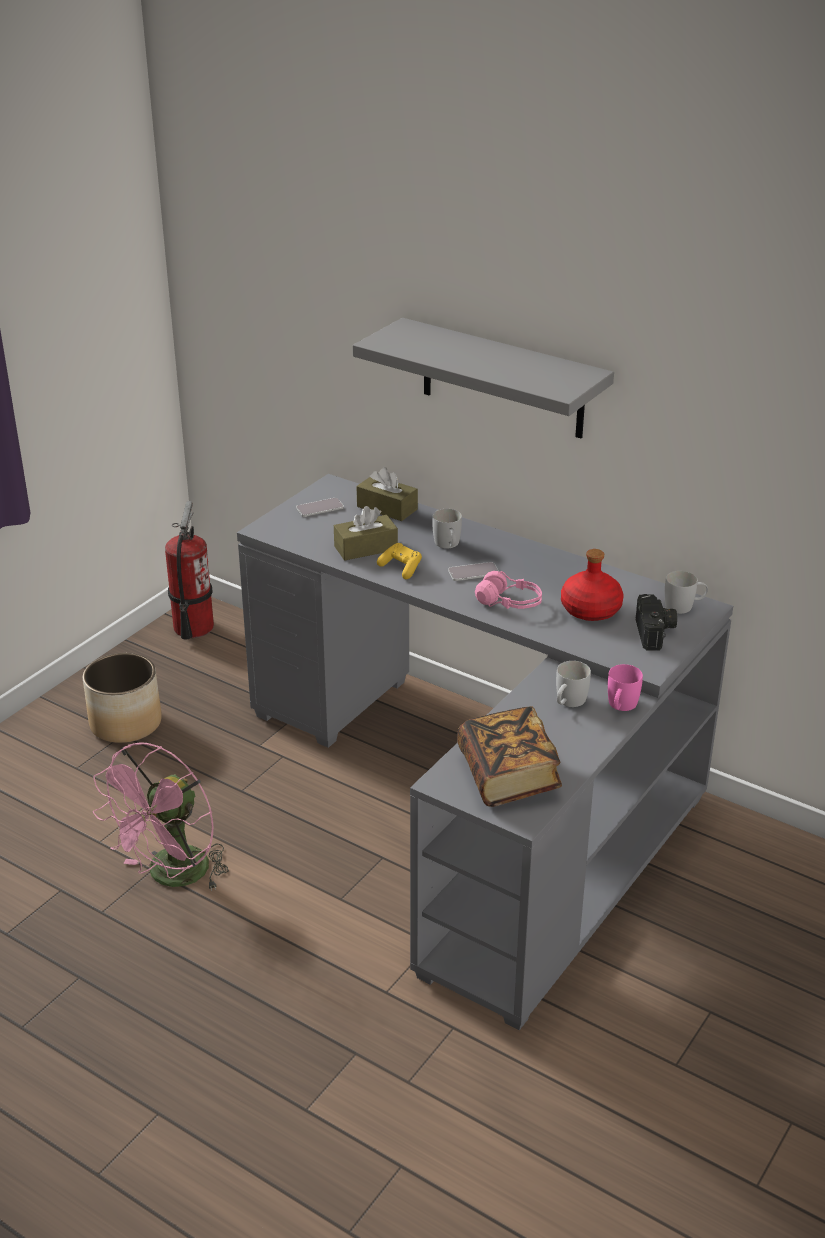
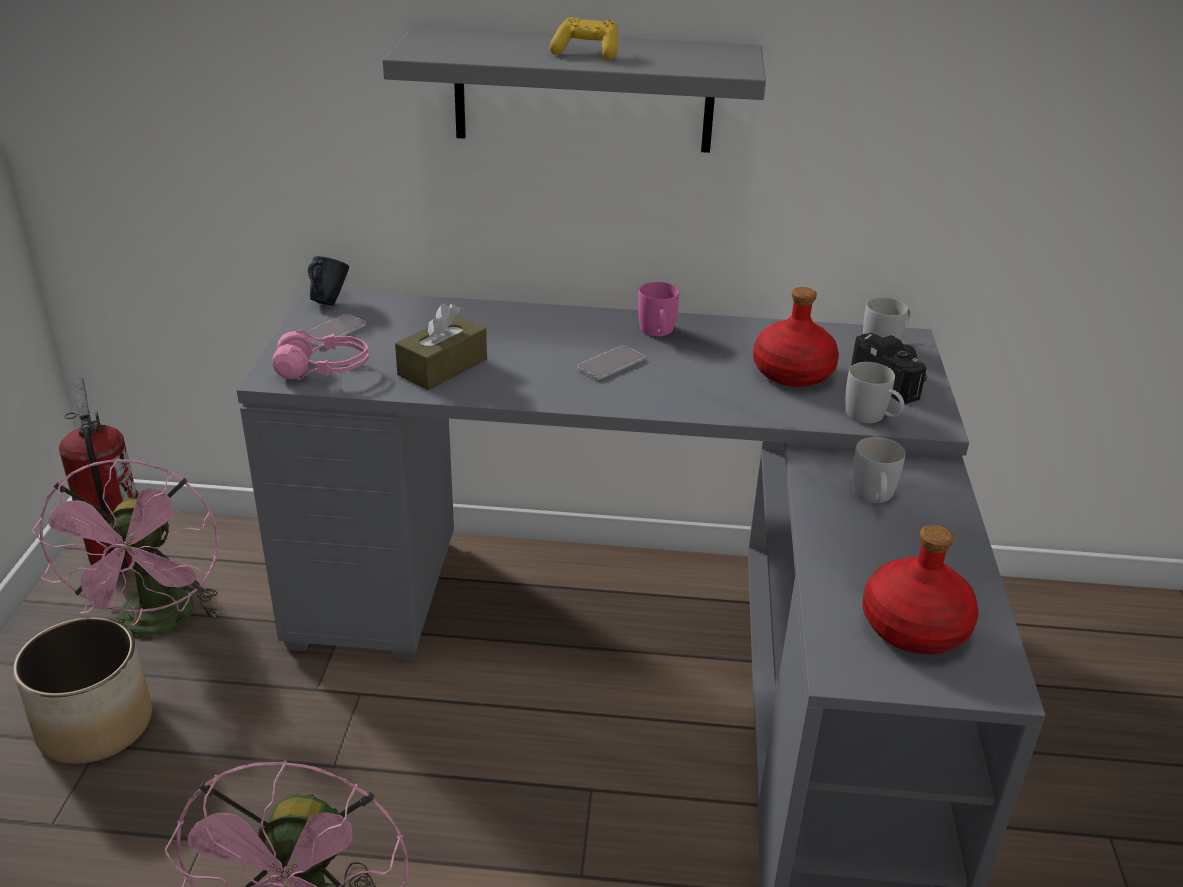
camera: 30 degrees left, 0 degrees up
brown tissue box [357,467,418,521] -> none
yellow game controller [377,543,422,579] -> yellow game controller moved to [549,17,618,60]
white mug [432,509,462,548] -> white mug moved to [845,362,904,423]
book [457,706,562,807] -> red bottle [863,525,979,654]
pink headphones [475,571,542,609] -> pink headphones moved to [272,329,369,380]
pink mug [608,664,643,711] -> pink mug moved to [638,282,679,336]
none -> pink fan [31,458,219,636]
none -> blue mug [308,256,349,306]

